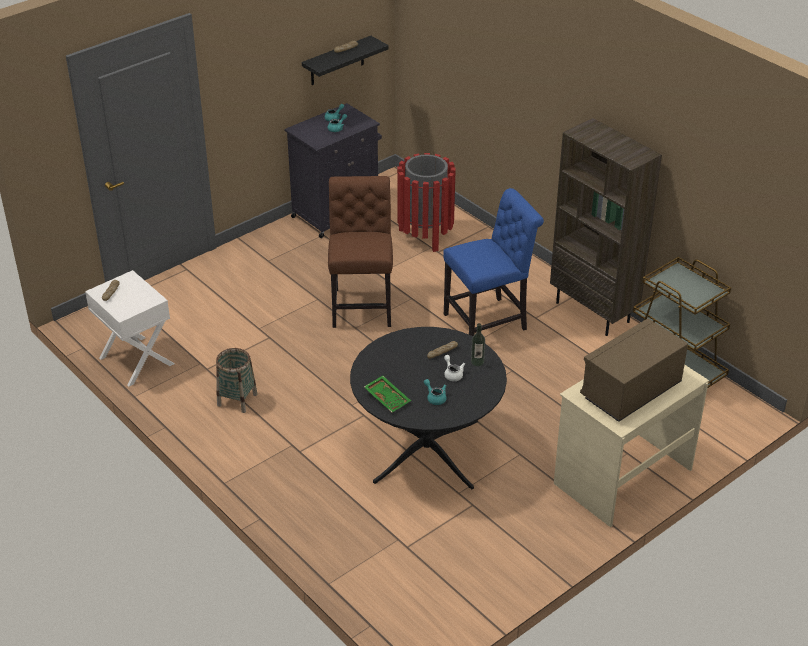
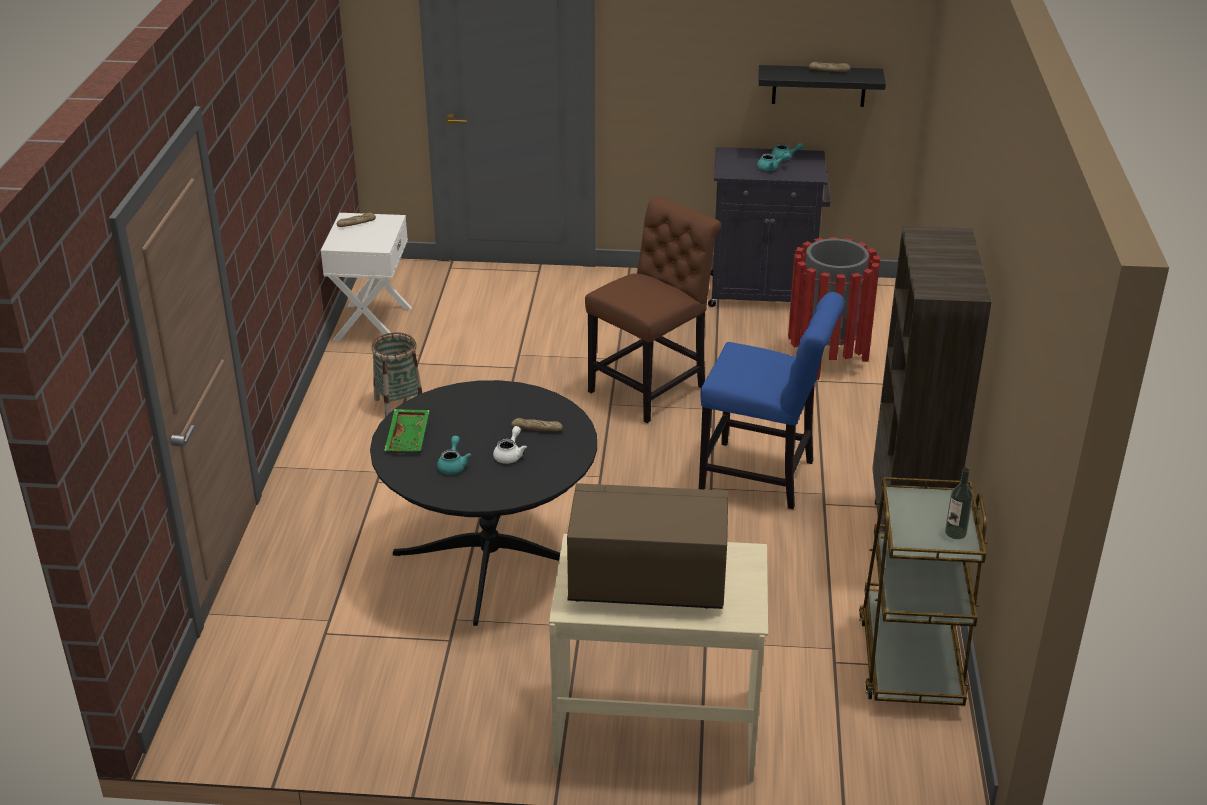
camera: 45 degrees right, 5 degrees down
bottle [471,323,485,366] -> bottle moved to [945,468,973,539]

